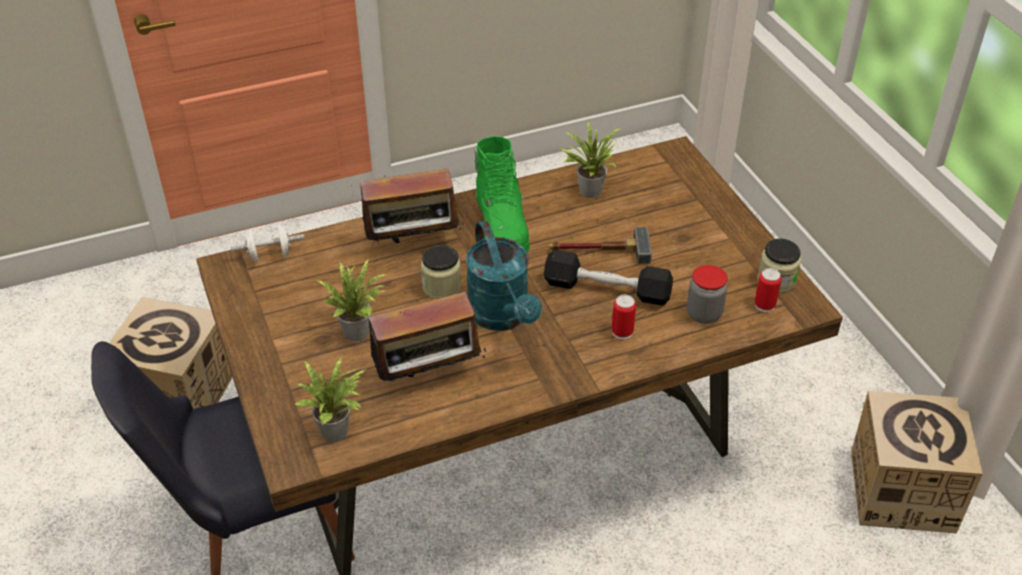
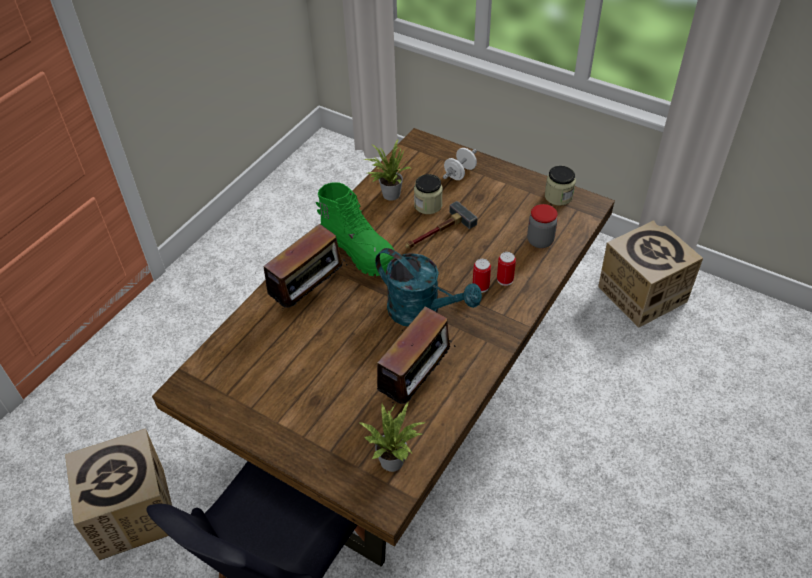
camera: 35 degrees left, 5 degrees up
white dumbbell [230,224,305,262] -> white dumbbell moved to [443,148,477,180]
potted plant [316,259,387,341] -> none
jar [421,245,461,299] -> jar moved to [414,174,443,214]
black dumbbell [544,250,673,306] -> none
can [754,268,782,312] -> can moved to [473,259,491,293]

